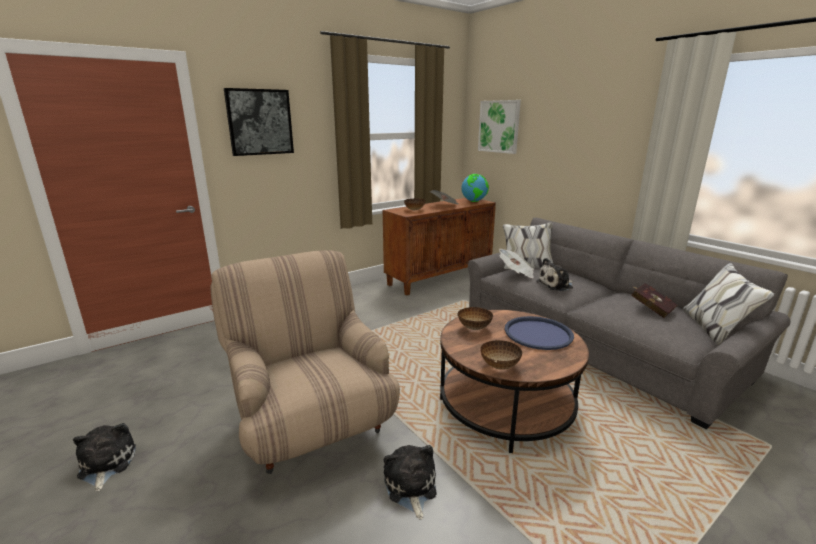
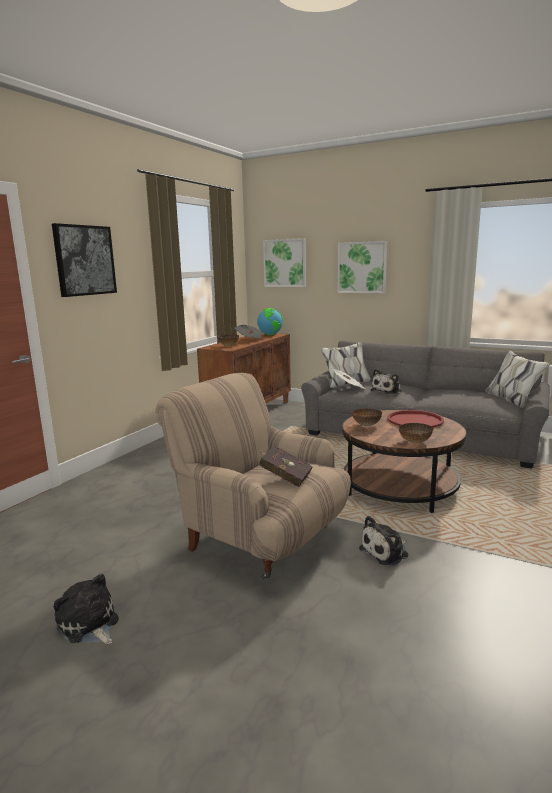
camera: 25 degrees left, 5 degrees down
plush toy [384,445,437,520] -> plush toy turned 90 degrees counterclockwise [359,516,408,566]
blue tray [505,316,574,350] -> red tray [387,410,444,427]
red book [631,283,677,318] -> red book moved to [259,446,313,487]
none -> picture [337,241,387,293]

